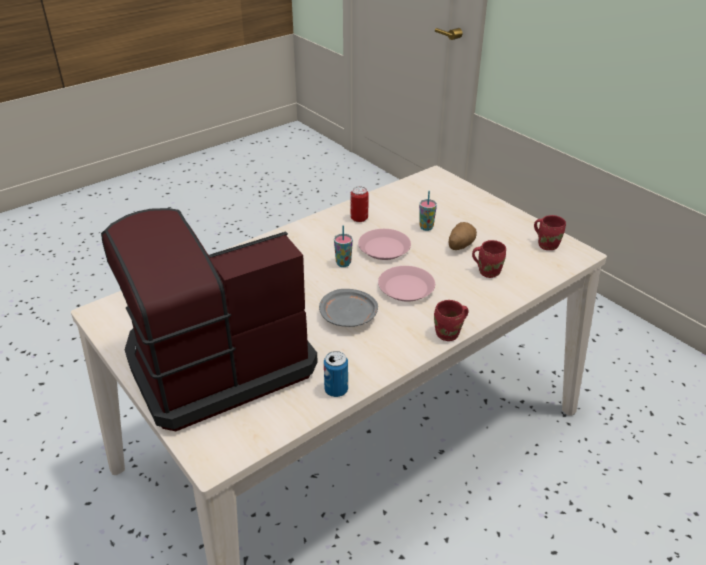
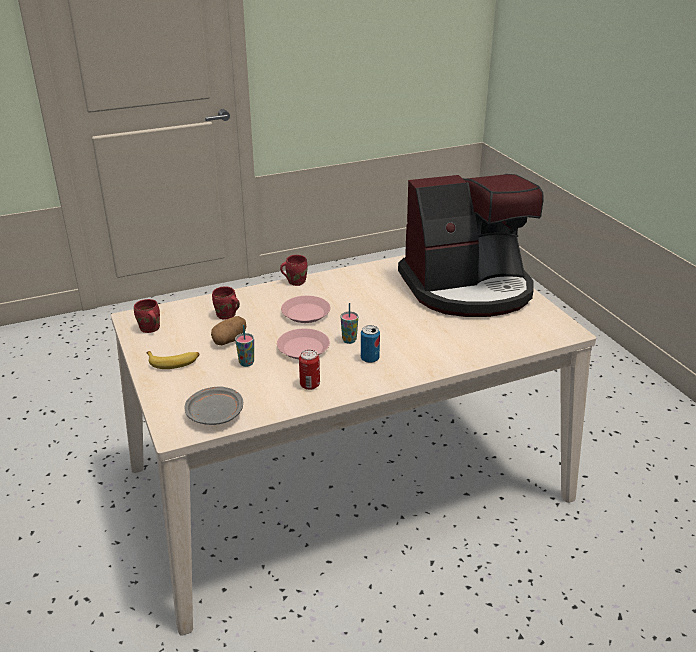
camera: 165 degrees left, 5 degrees down
grey plate [319,289,378,327] -> grey plate moved to [185,386,243,425]
can [324,351,348,397] -> can moved to [361,325,380,363]
none -> banana [146,351,200,369]

